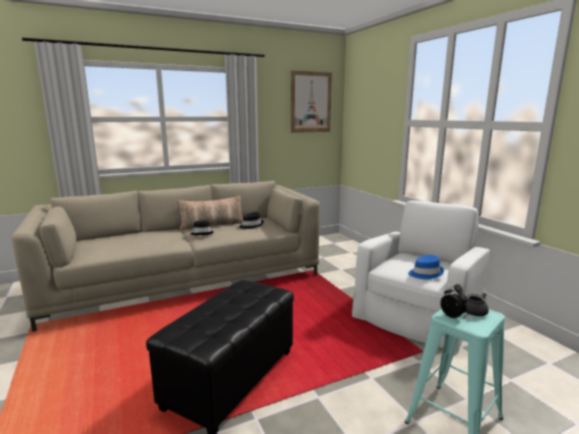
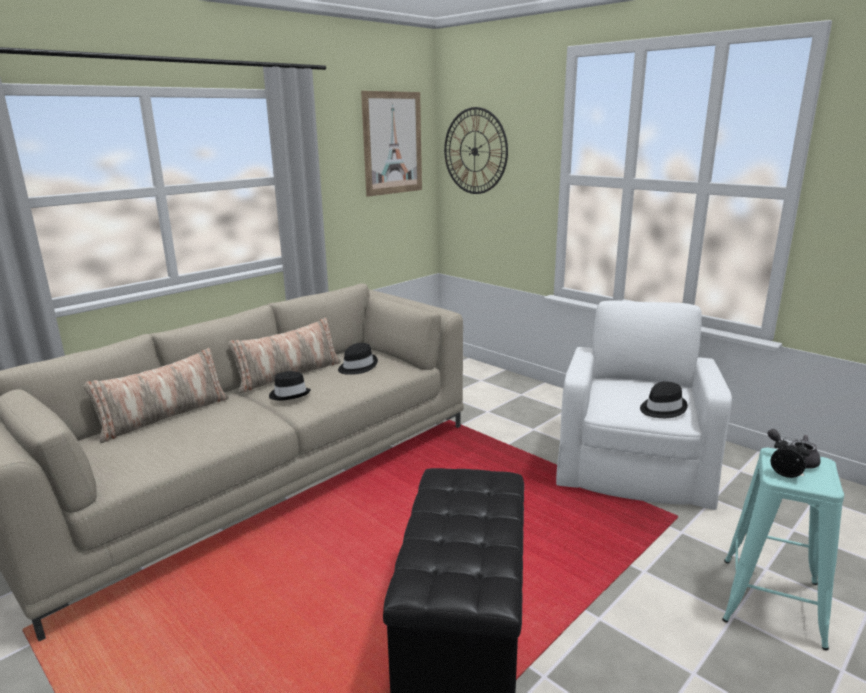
camera: 20 degrees left, 5 degrees up
blue hat [408,255,444,279] -> black hat [640,381,688,418]
none -> pillow [84,348,229,443]
none -> wall clock [444,107,508,194]

